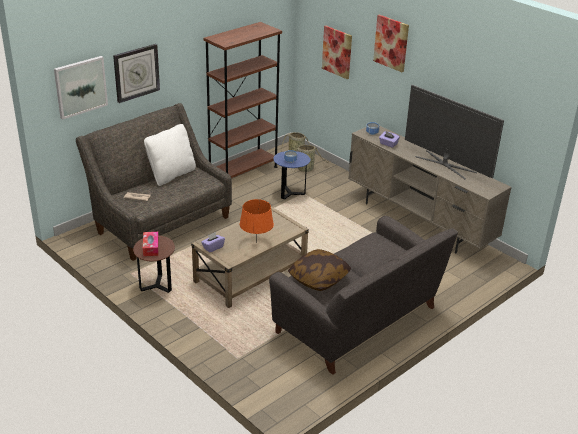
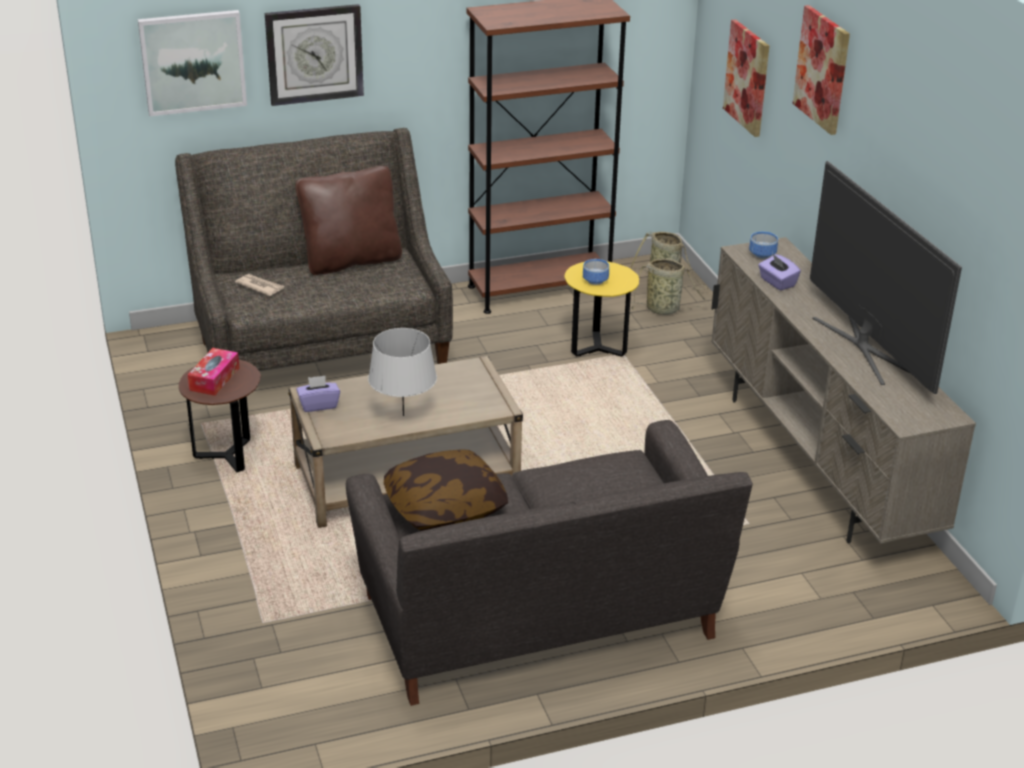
camera: 25 degrees right, 0 degrees up
white pillow [144,124,196,186] -> brown pillow [295,166,402,275]
orange table lamp [240,199,274,243] -> grey table lamp [368,328,437,416]
blue side table [273,151,310,199] -> yellow side table [564,261,639,357]

